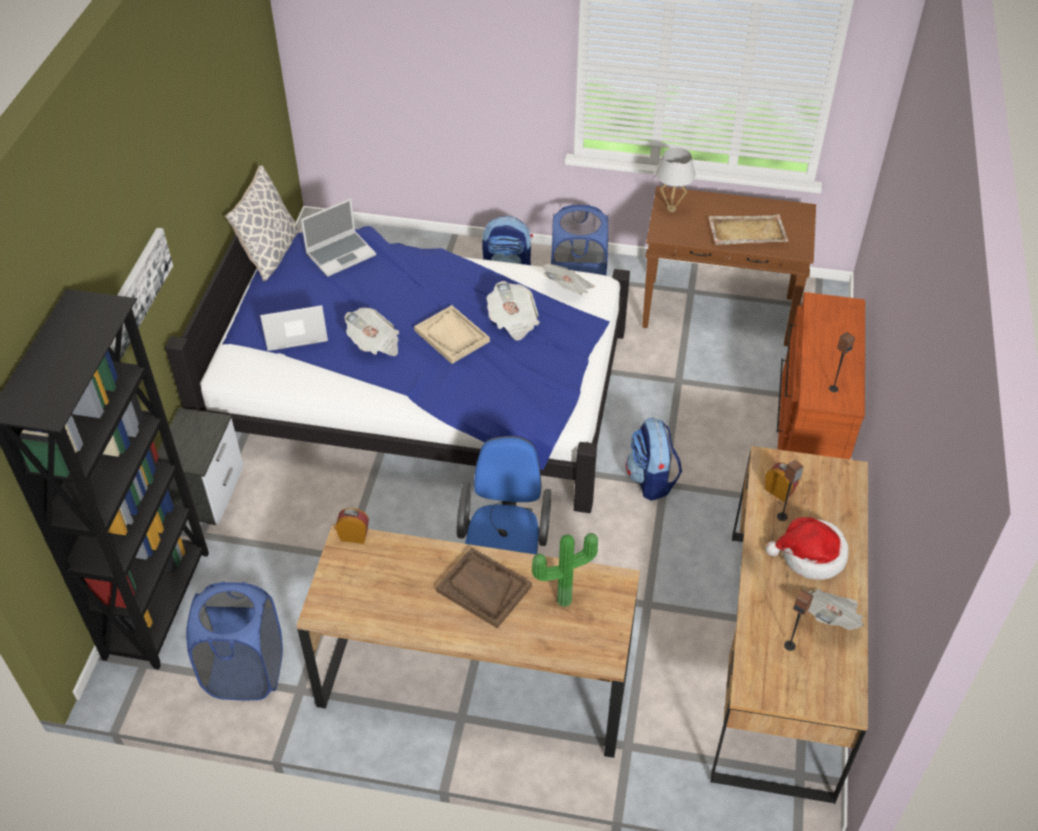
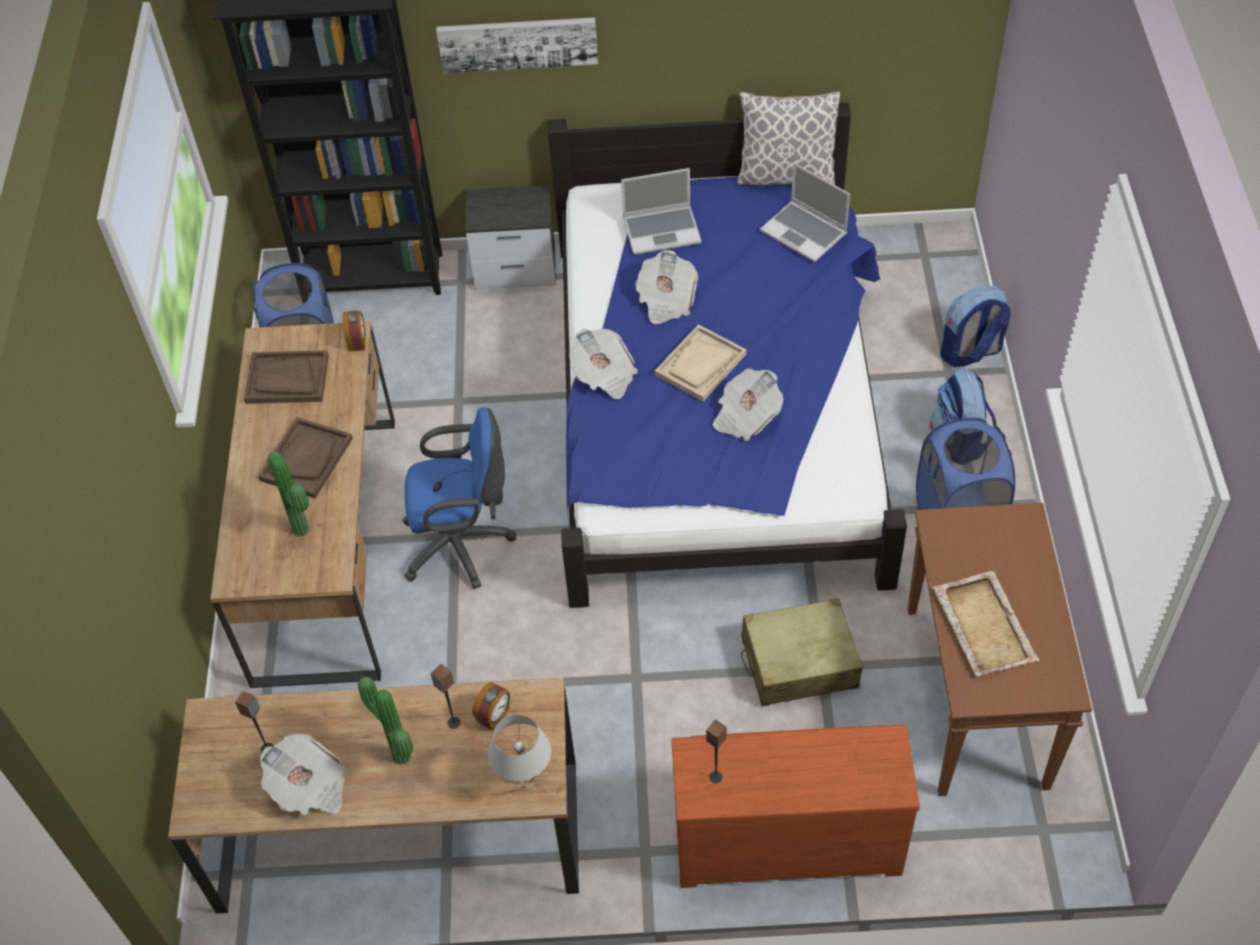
camera: 80 degrees right, 5 degrees up
laptop [260,305,328,351] -> laptop turned 105 degrees clockwise [621,168,701,255]
newspaper [542,263,595,294] -> newspaper moved to [569,328,638,399]
backpack [626,417,682,501] -> backpack moved to [940,286,1011,367]
white table lamp [656,148,695,212] -> white table lamp moved to [488,715,551,791]
hat [766,517,848,580] -> potted plant [358,677,413,765]
none -> brown tray [244,350,329,404]
none -> beige suitcase [741,598,862,706]

